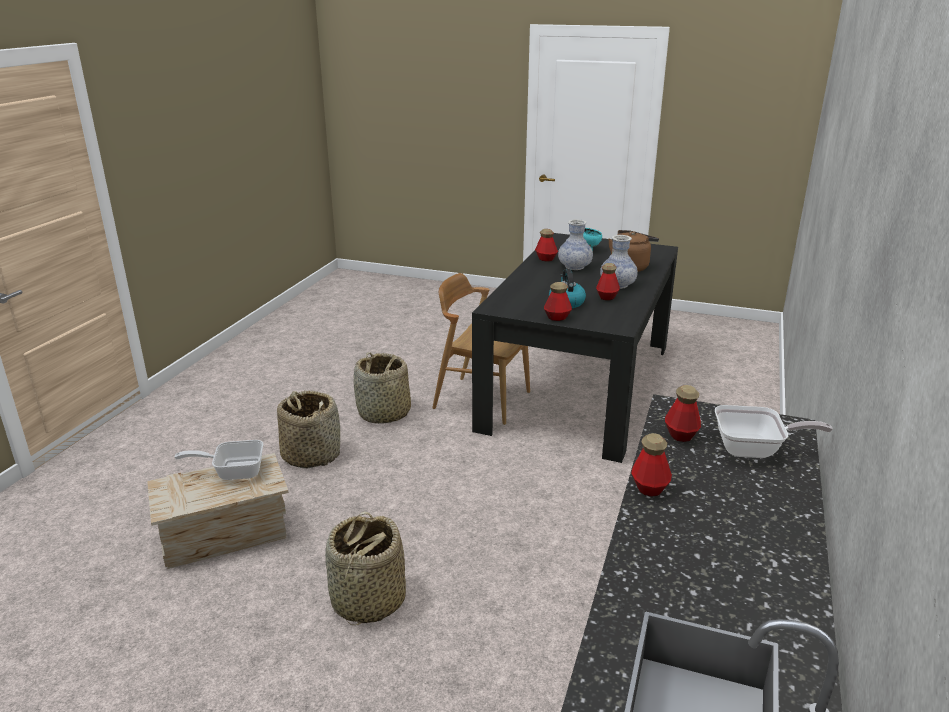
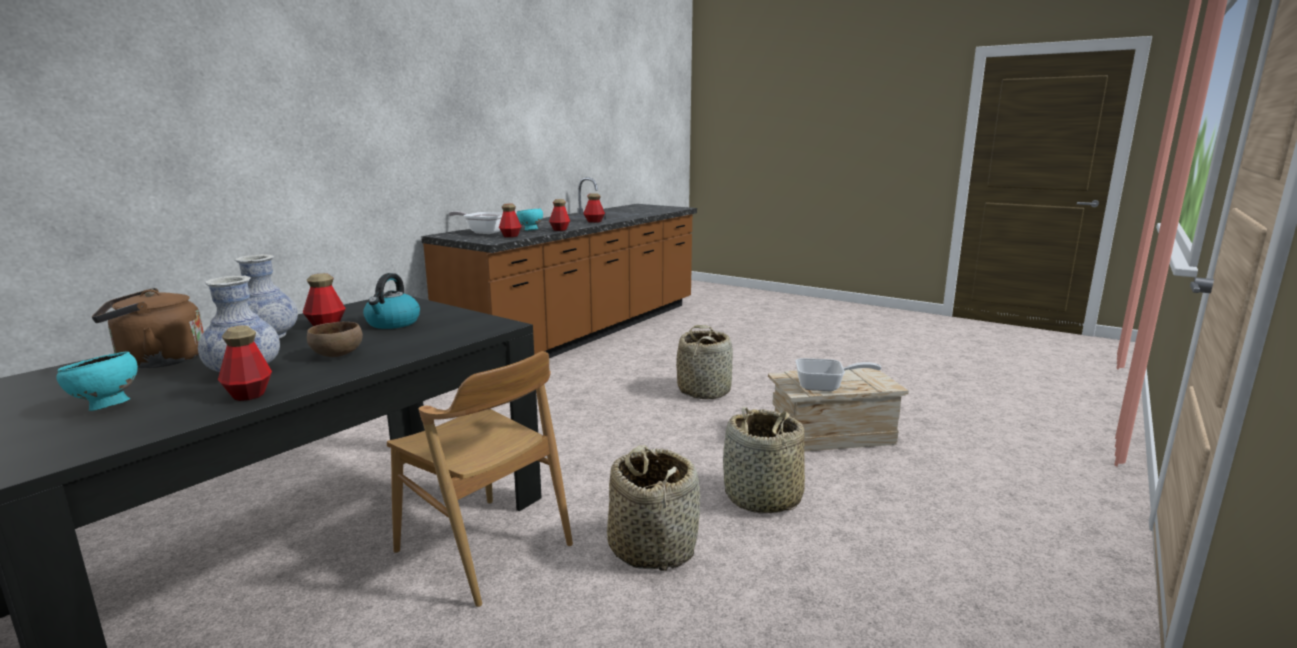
camera: 165 degrees left, 10 degrees down
bottle [544,282,572,321] -> bottle moved to [583,193,605,223]
none -> brown bowl [307,322,363,357]
none -> turquoise bowl [516,208,543,231]

